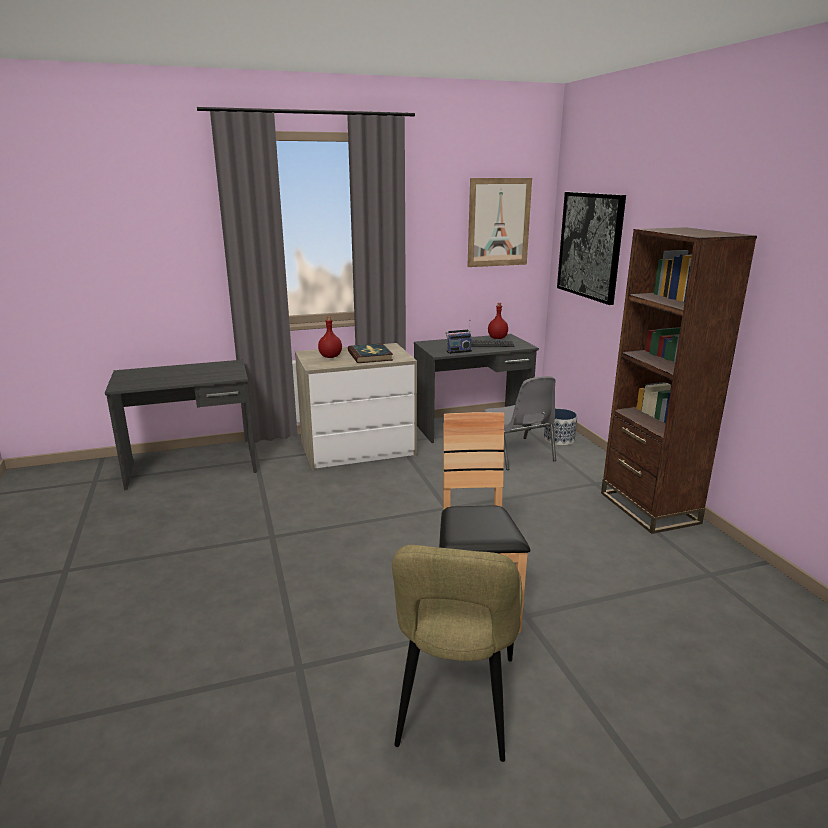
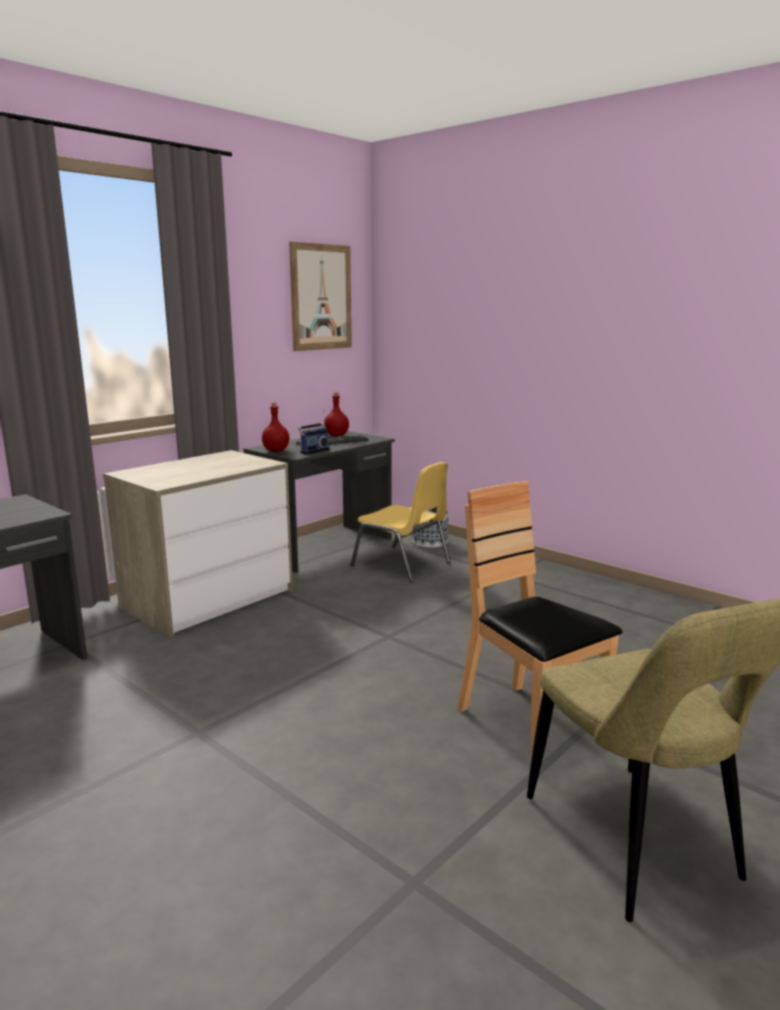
camera: 30 degrees left, 5 degrees down
red bottle [318,316,342,358] -> red bottle moved to [262,403,290,451]
book [348,343,393,363] -> none
grey chair [484,376,556,470] -> yellow chair [350,462,450,582]
picture [557,192,626,305] -> none
brown bookcase [601,227,757,534] -> none

